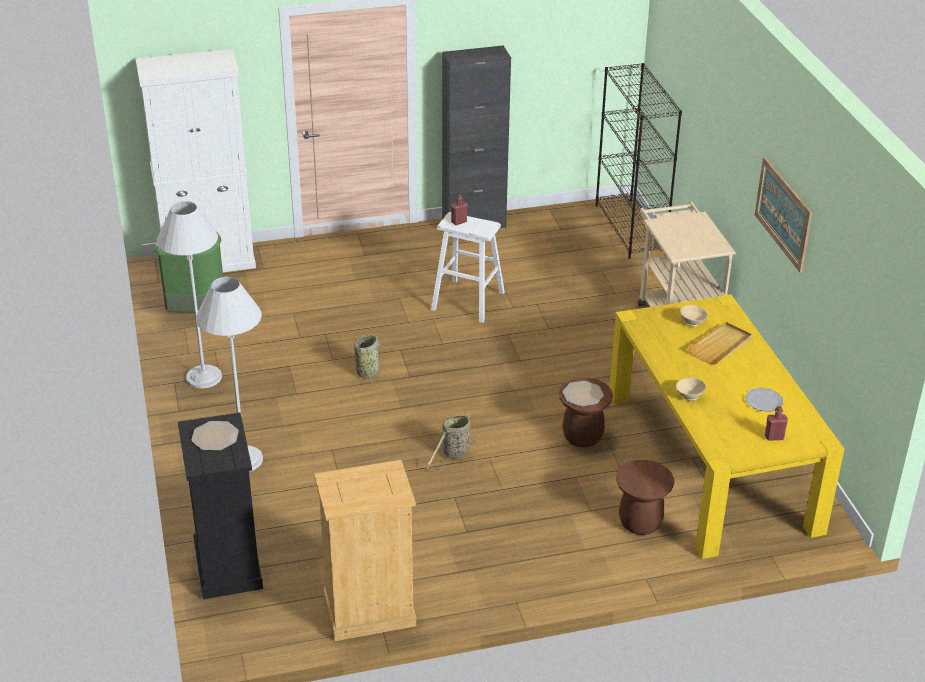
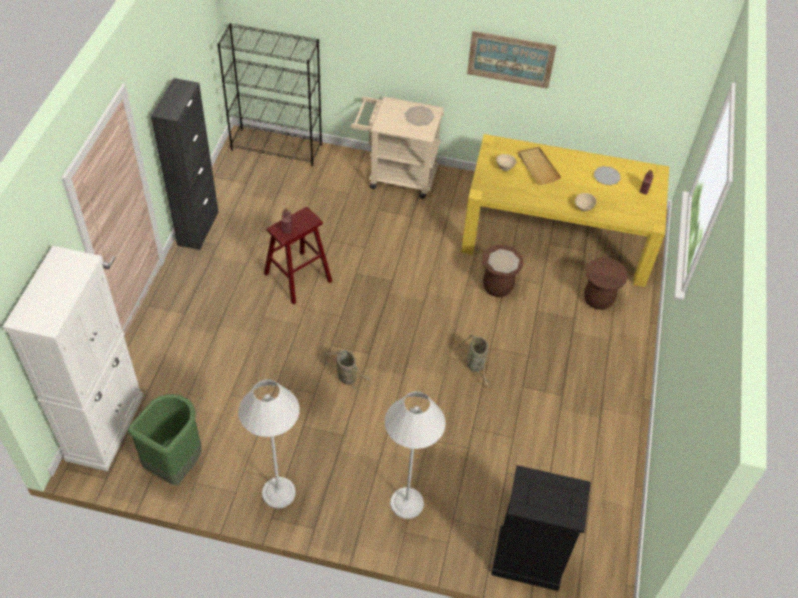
camera: 65 degrees left, 15 degrees up
plate [191,421,239,451] -> plate moved to [404,106,434,126]
beige dresser [314,460,416,641] -> none
white stool [431,212,505,323] -> red stool [264,207,332,305]

